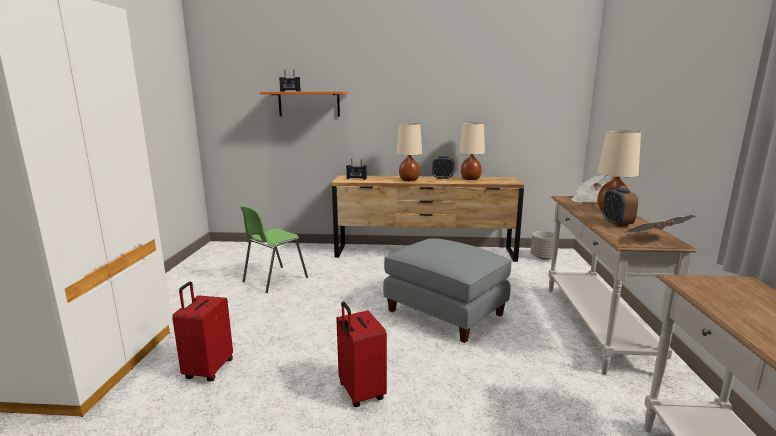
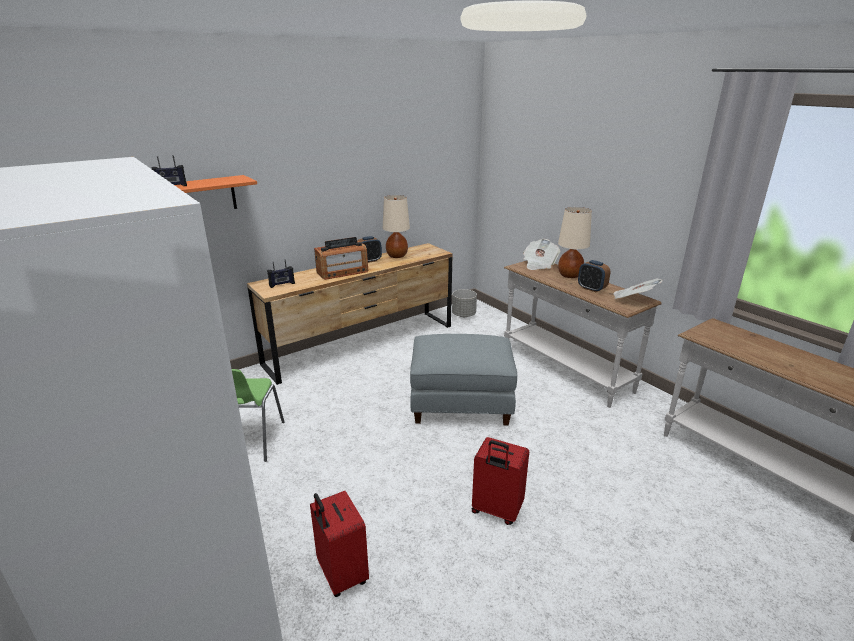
camera: 40 degrees left, 10 degrees up
beige table lamp [397,123,422,181] -> radio [314,237,368,280]

